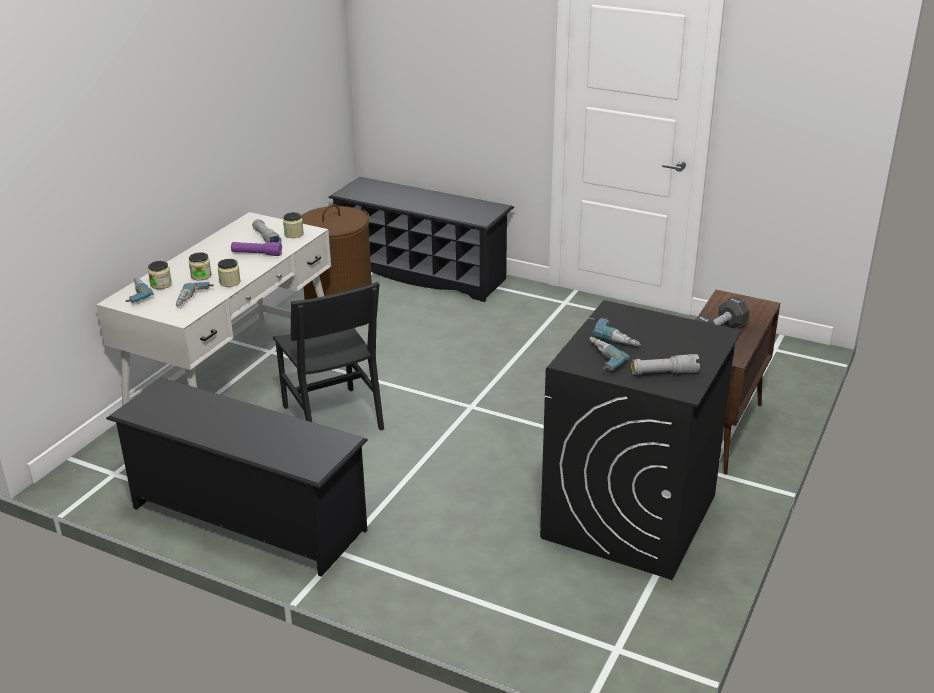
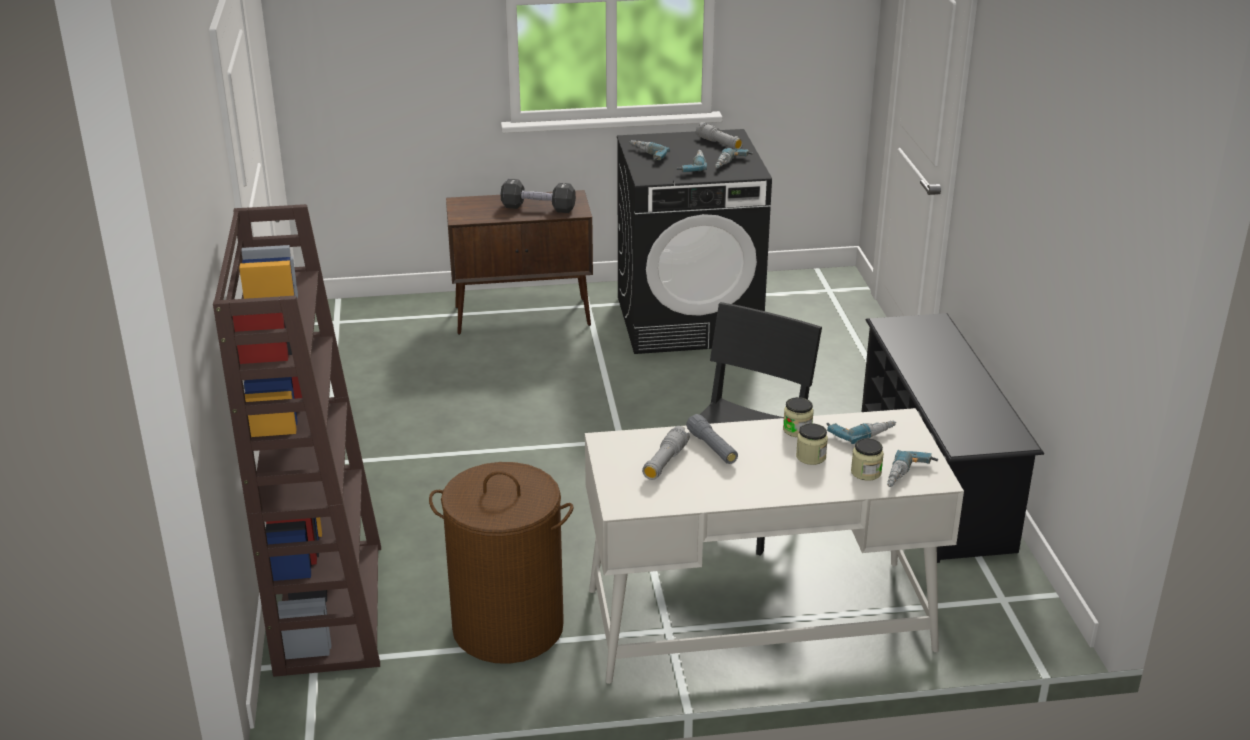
camera: 125 degrees left, 0 degrees up
purple flashlight [231,242,282,256] -> grey flashlight [686,414,738,464]
jar [283,212,304,238] -> none
black shoe rack [328,177,514,302] -> brown bookcase [213,204,381,677]
none -> power drill [630,140,670,160]

